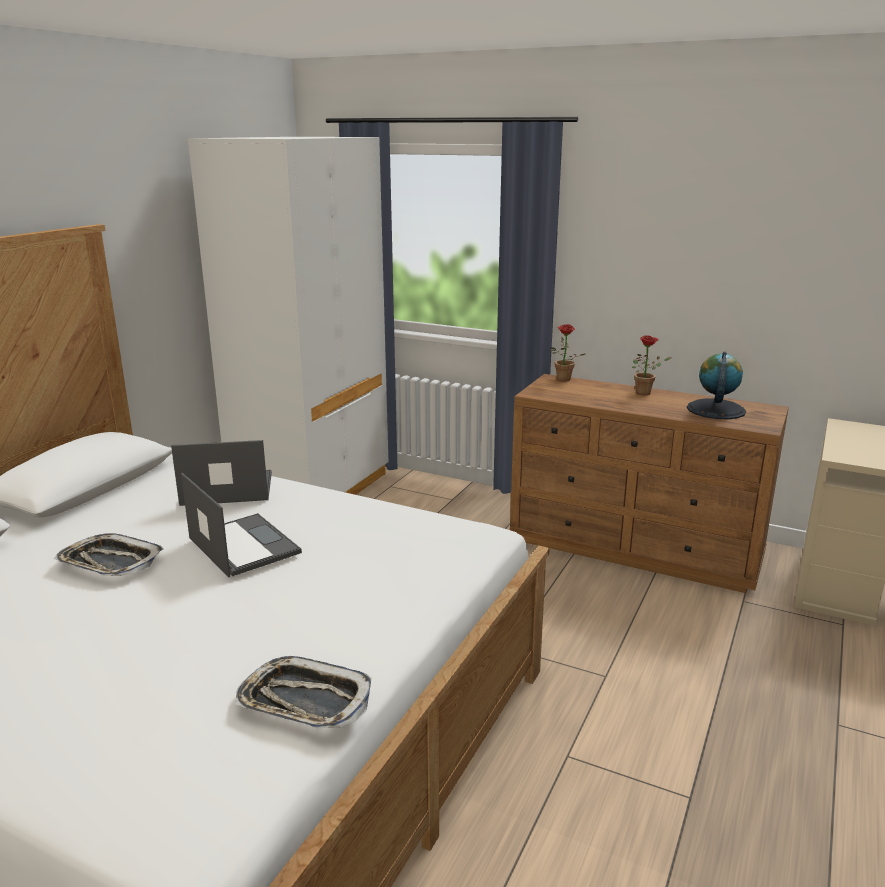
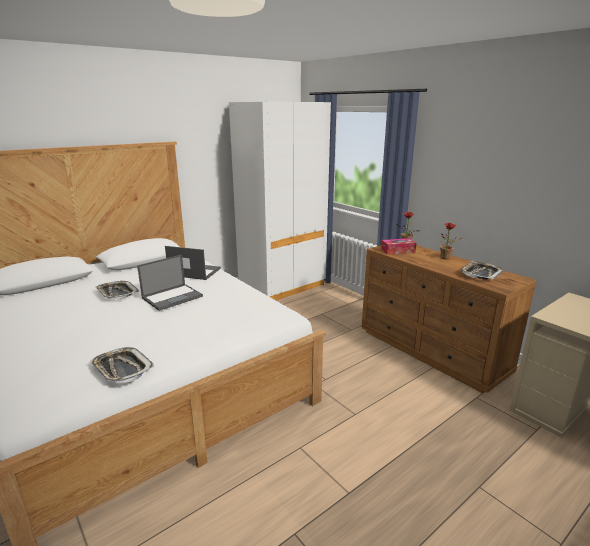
camera: 25 degrees right, 0 degrees up
laptop [181,473,302,577] -> laptop turned 60 degrees clockwise [137,255,203,311]
globe [687,352,746,419] -> tray [461,261,503,280]
none -> tissue box [381,238,417,255]

